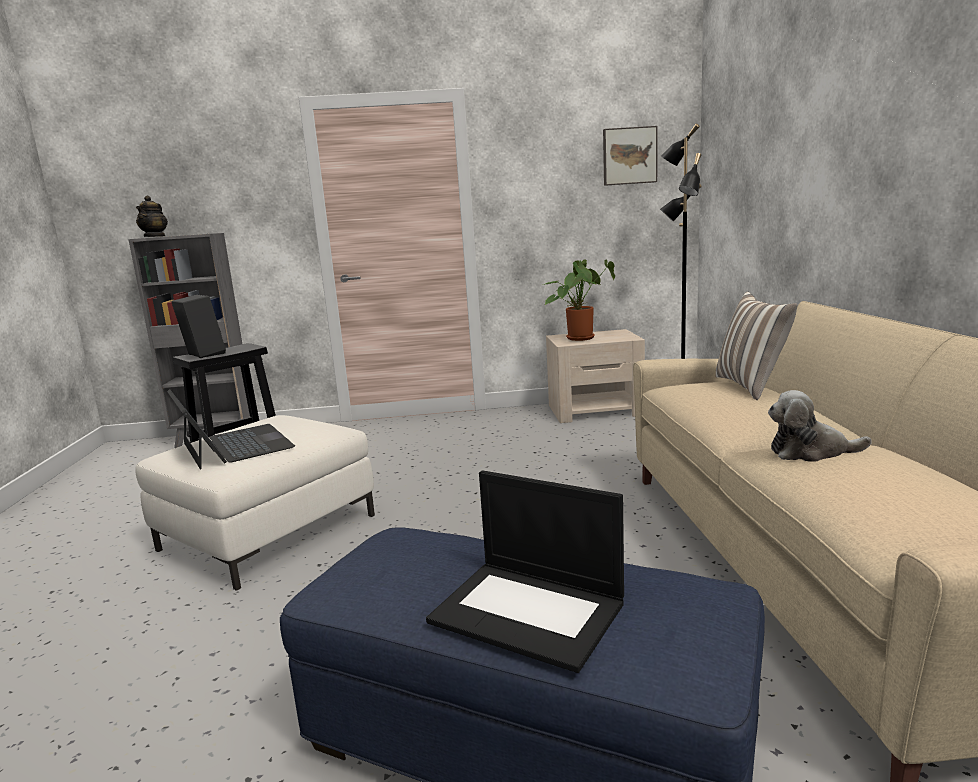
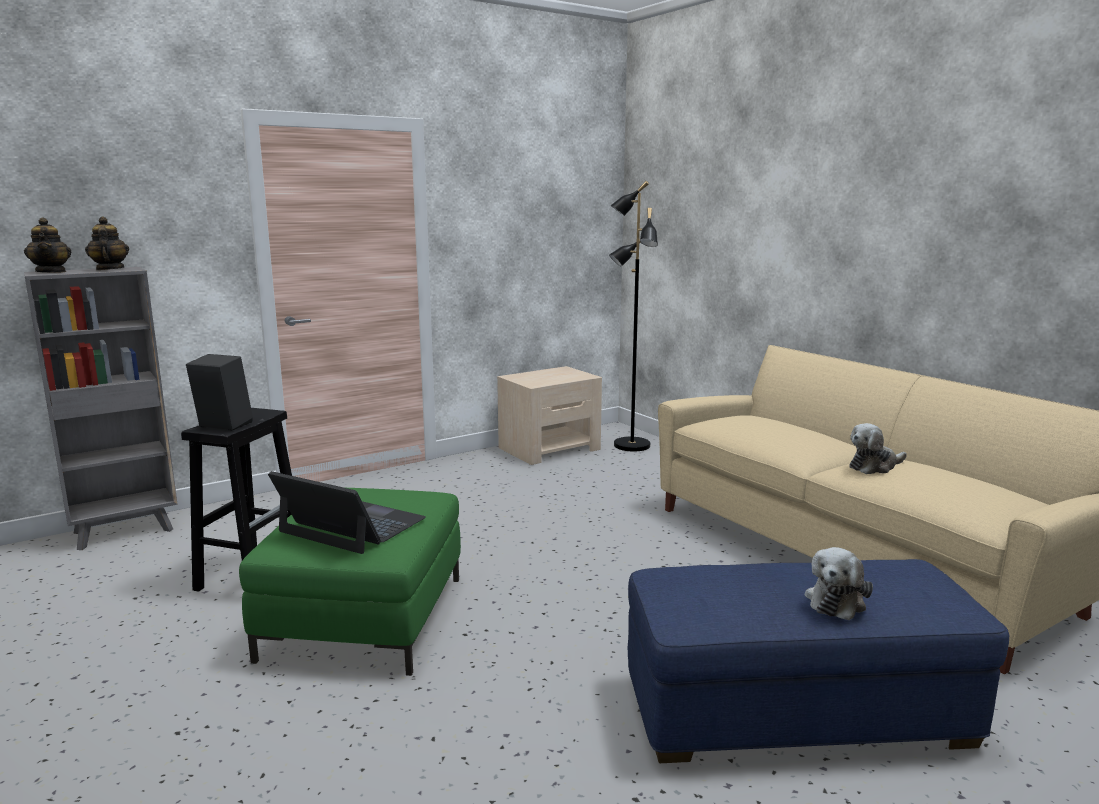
camera: 30 degrees left, 0 degrees up
white ottoman [135,415,375,591] -> green ottoman [239,488,461,676]
laptop [426,470,624,673] -> plush toy [805,547,873,620]
potted plant [544,259,615,341] -> none
picture [603,126,657,186] -> none
pillow [715,292,798,400] -> none
none -> teapot [85,217,129,270]

